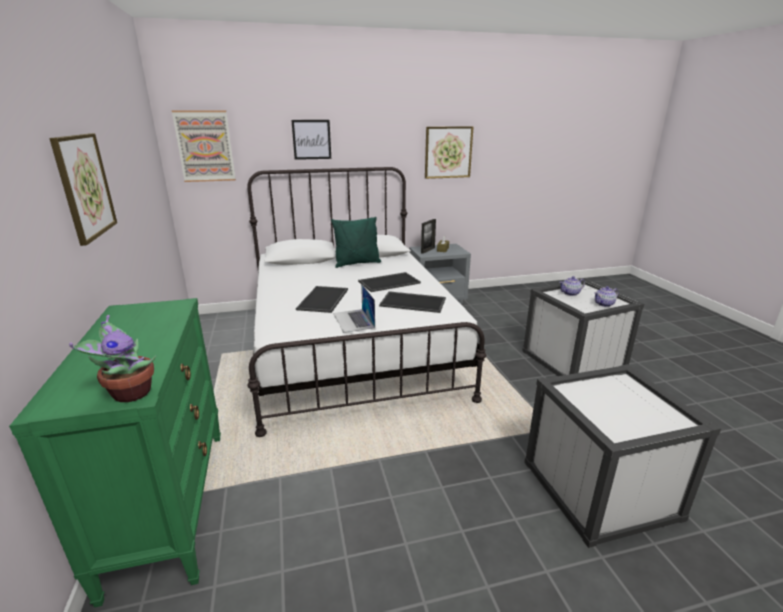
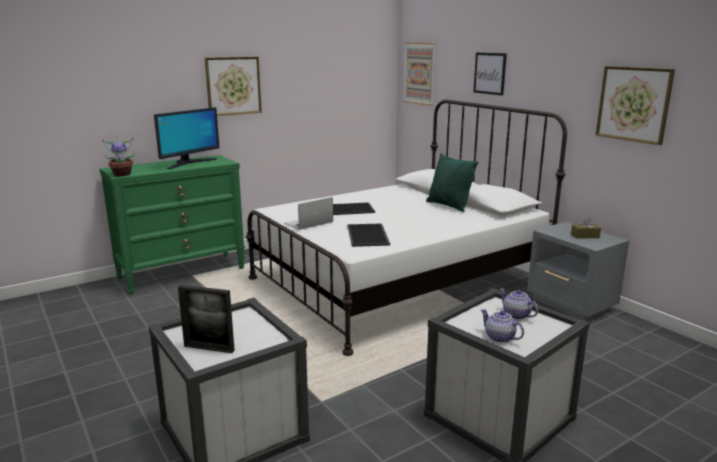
camera: 70 degrees right, 5 degrees down
tray [358,272,421,292] -> none
picture frame [421,219,436,254] -> picture frame moved to [178,285,235,353]
none -> monitor [154,107,220,169]

